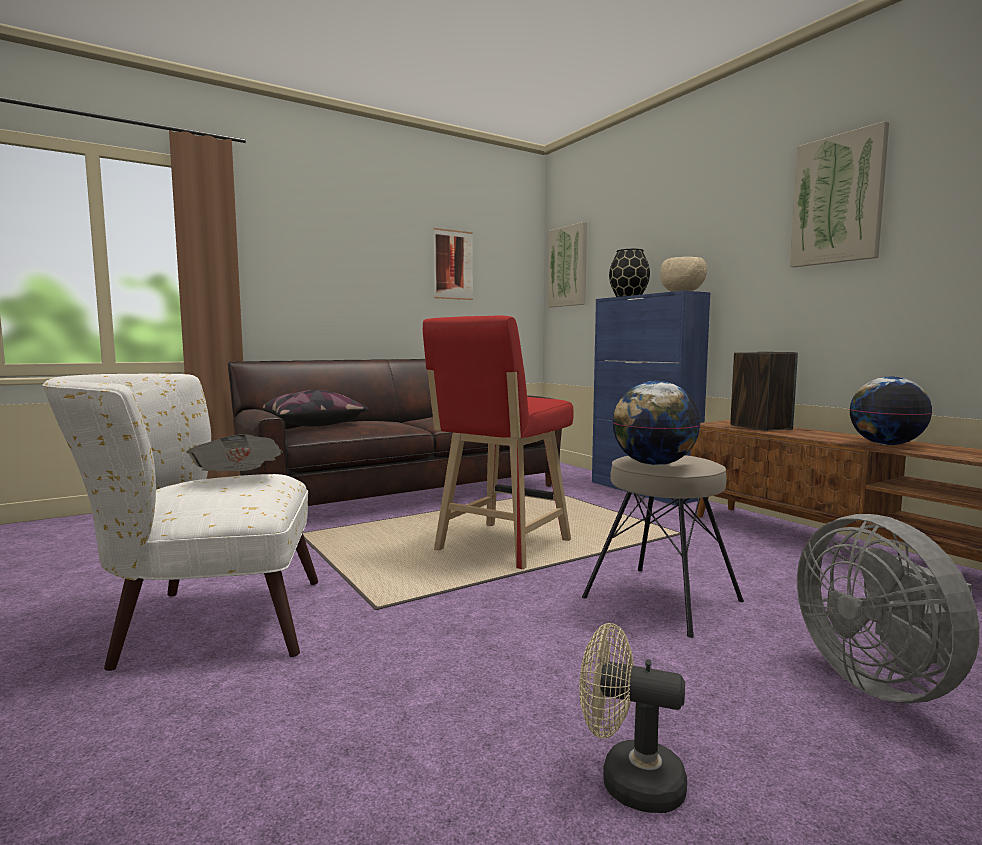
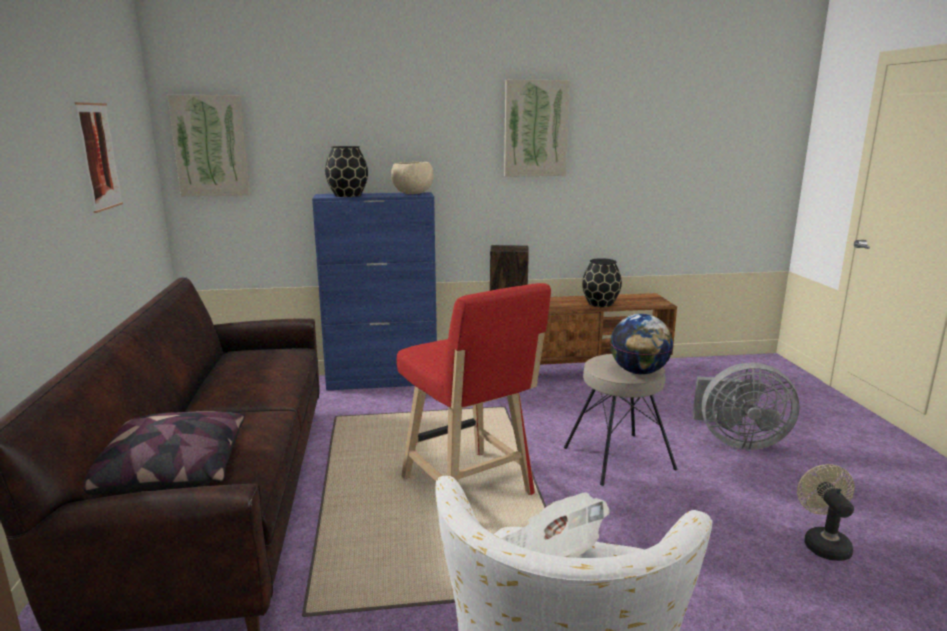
camera: 65 degrees left, 10 degrees up
beige fan [579,623,687,813] -> beige fan turned 135 degrees clockwise [797,464,855,561]
globe [849,376,932,445] -> black vase [582,258,622,307]

